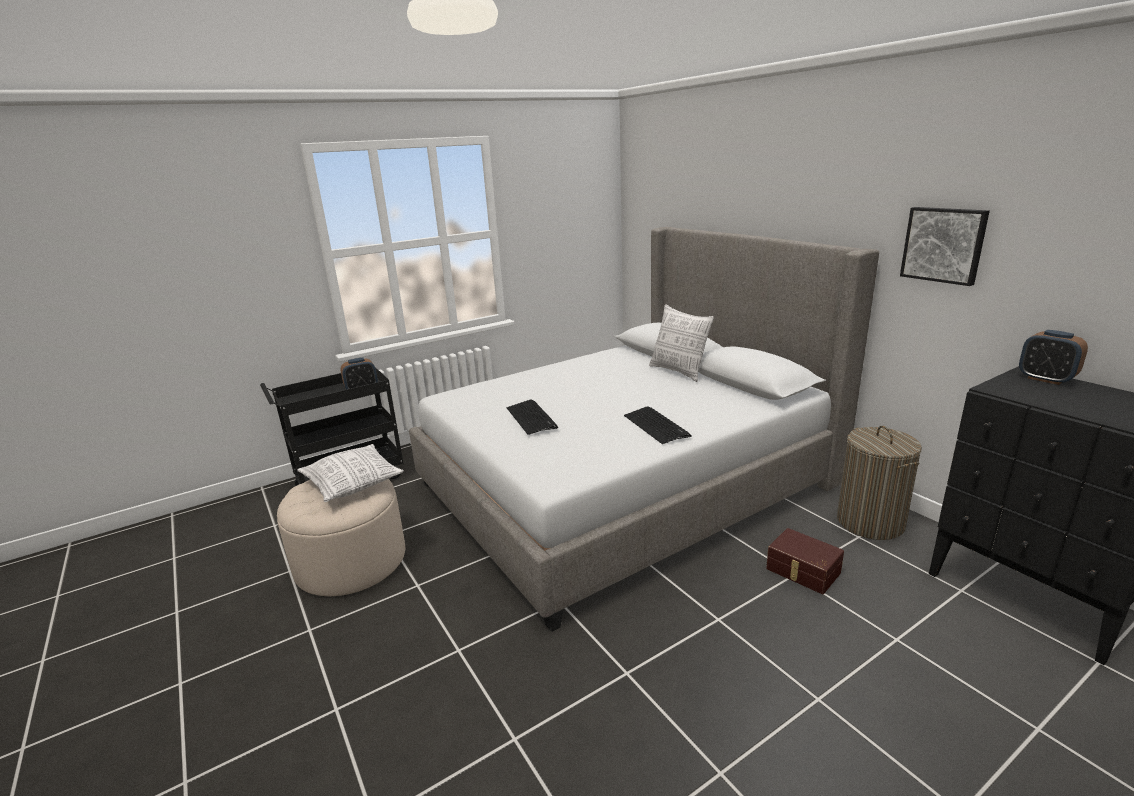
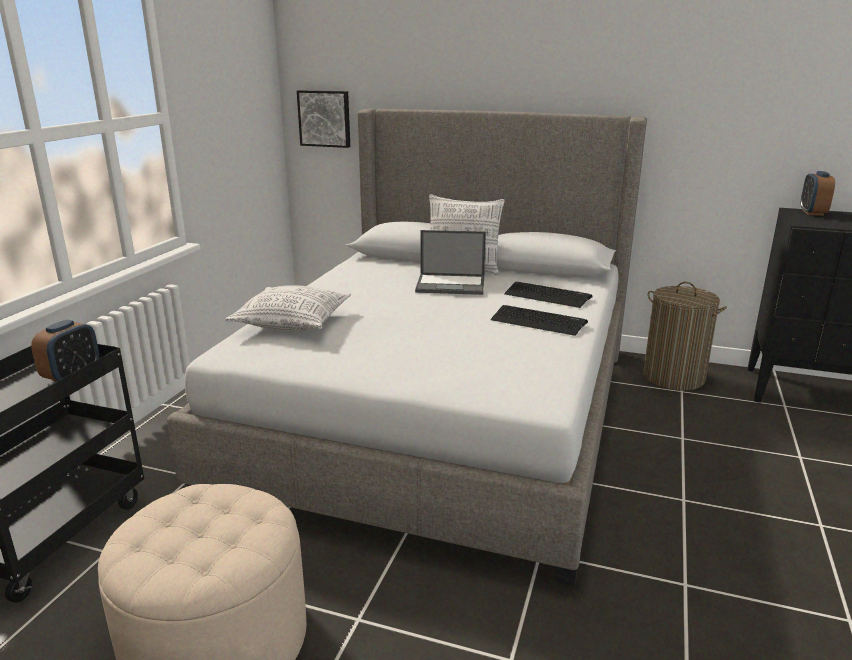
camera: 40 degrees left, 0 degrees up
pillow [297,444,404,502] -> pillow moved to [225,285,351,332]
keyboard [507,400,558,435] -> keyboard moved to [504,282,593,308]
brown storage box [766,528,844,594] -> none
picture [900,207,990,286] -> picture moved to [297,90,350,148]
alarm clock [1019,330,1088,385] -> alarm clock turned 90 degrees clockwise [801,171,835,216]
none -> laptop [415,230,486,295]

